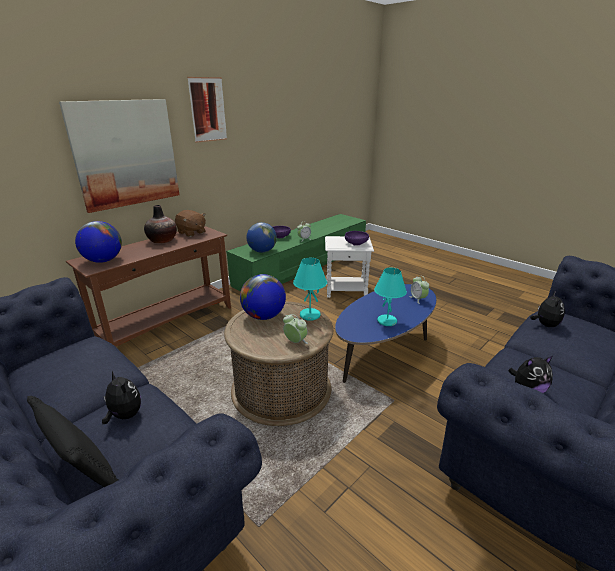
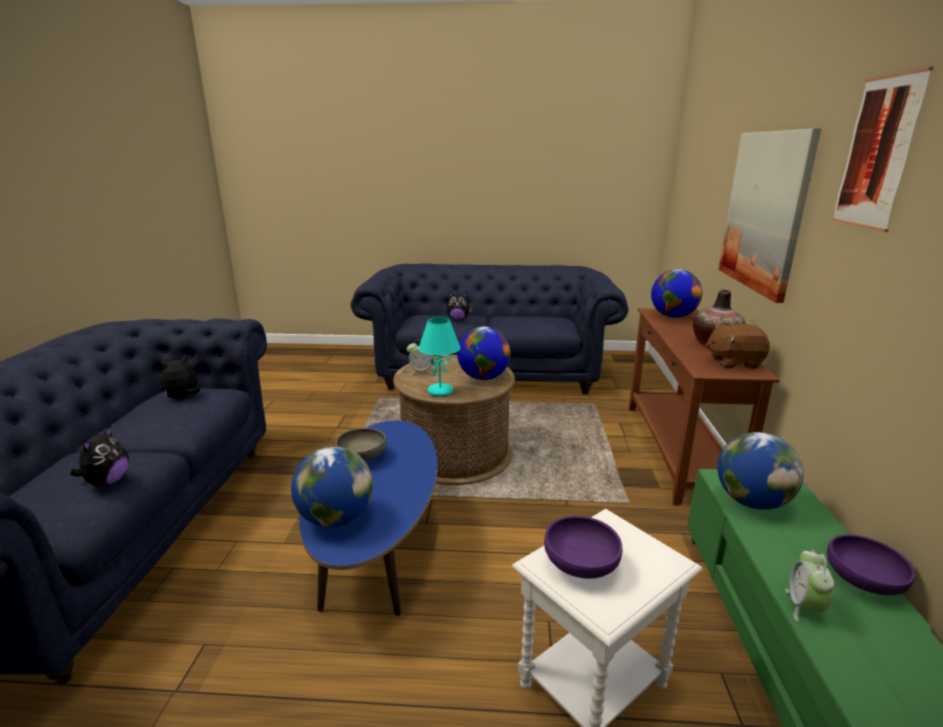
camera: 140 degrees right, 5 degrees down
black pillow [27,396,119,487] -> none
turquoise table lamp [374,268,407,326] -> grey bowl [335,428,387,462]
alarm clock [409,276,429,304] -> globe [291,446,373,528]
plush toy [530,291,565,327] -> plush toy turned 150 degrees counterclockwise [71,426,129,486]

